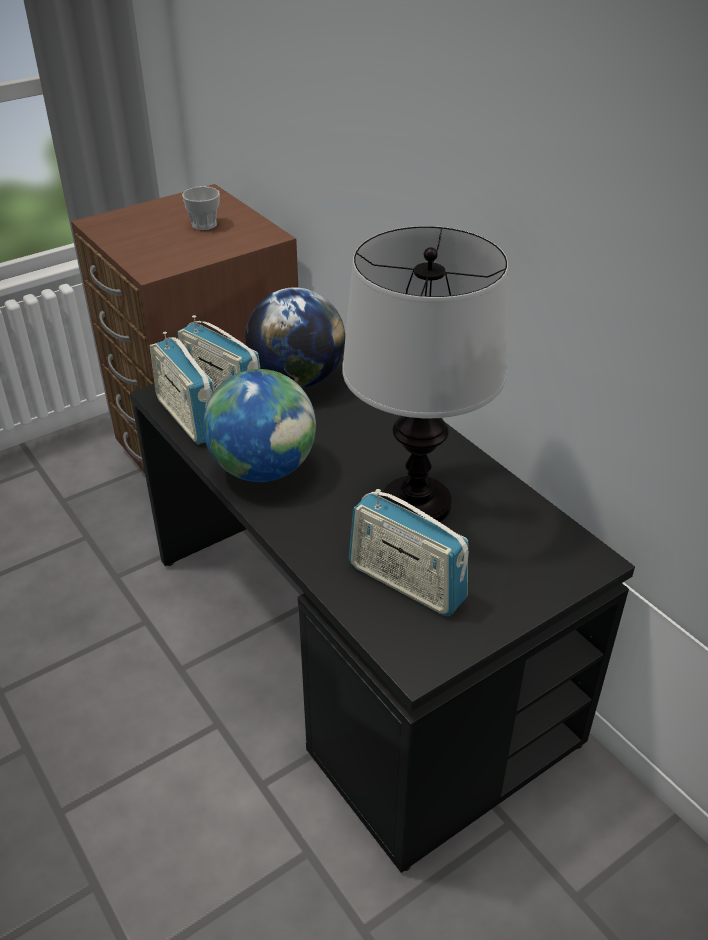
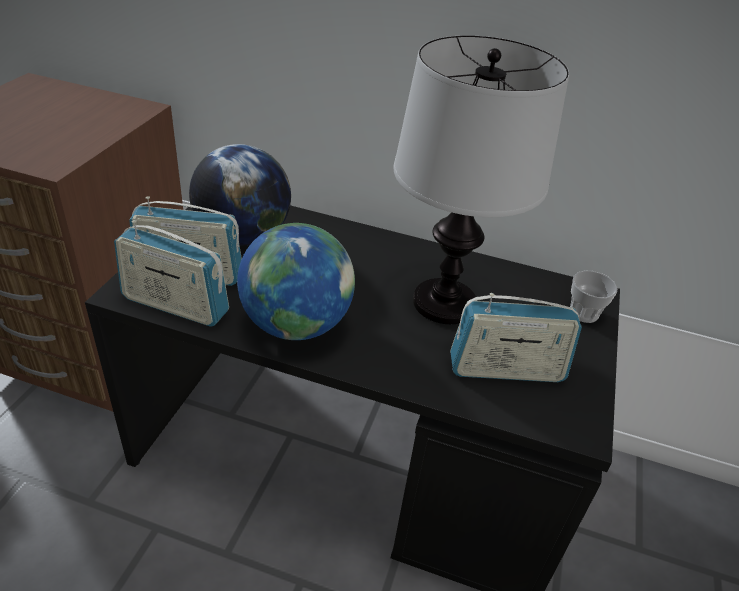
camera: 40 degrees left, 0 degrees up
cup [182,186,220,230] -> cup moved to [570,271,617,323]

